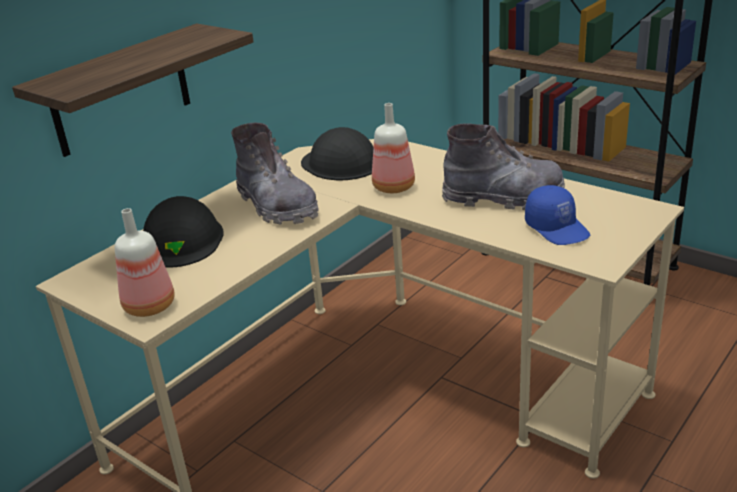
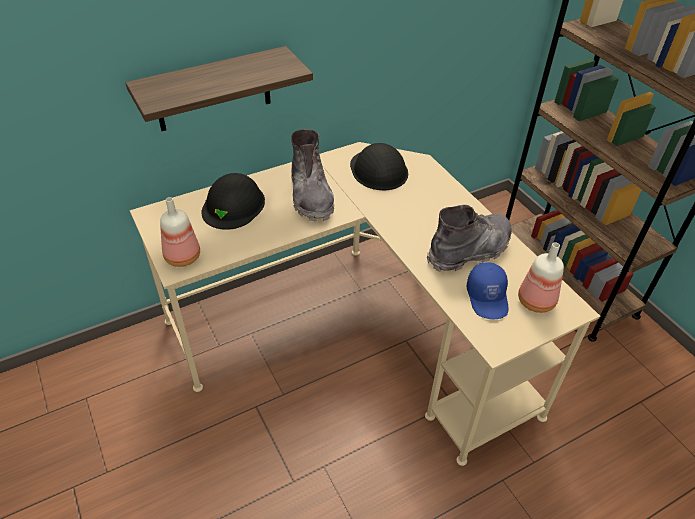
camera: 20 degrees right, 15 degrees up
bottle [372,103,415,193] -> bottle moved to [518,242,564,313]
grey boot [442,123,565,210] -> grey boot turned 60 degrees counterclockwise [427,205,512,272]

